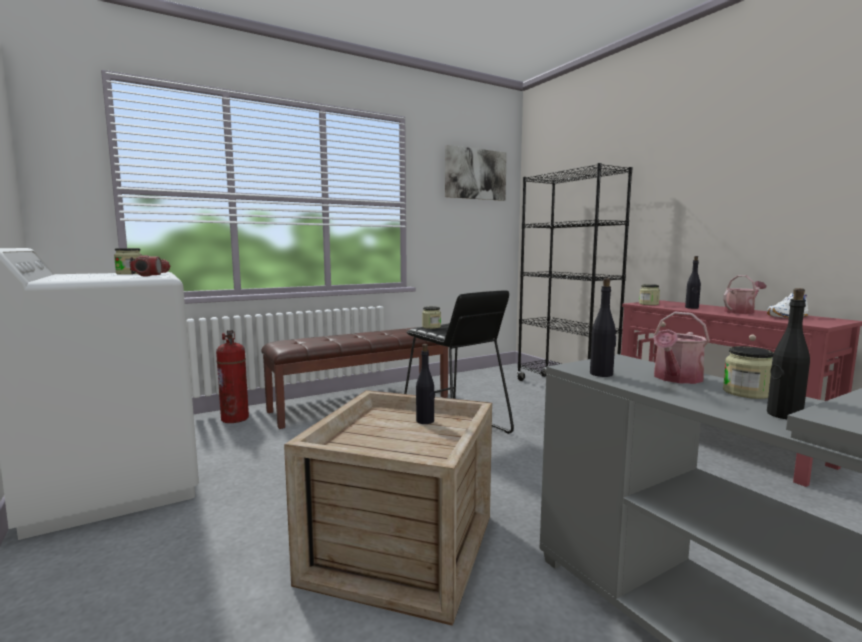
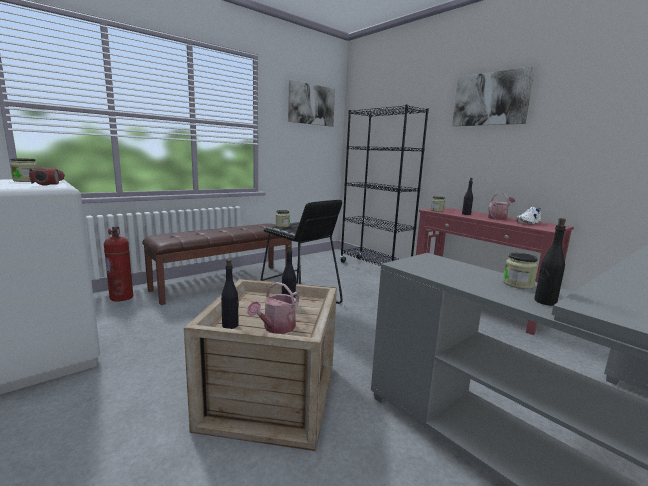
camera: 10 degrees left, 5 degrees up
black bottle [590,278,616,377] -> black bottle moved to [221,259,239,329]
watering can [653,312,710,384] -> watering can moved to [247,282,299,334]
none -> picture [452,66,535,126]

